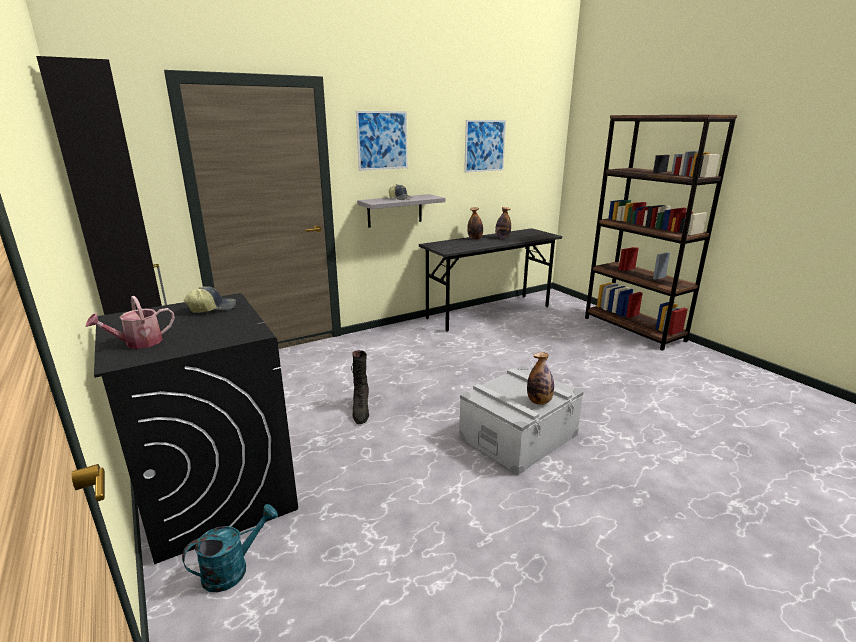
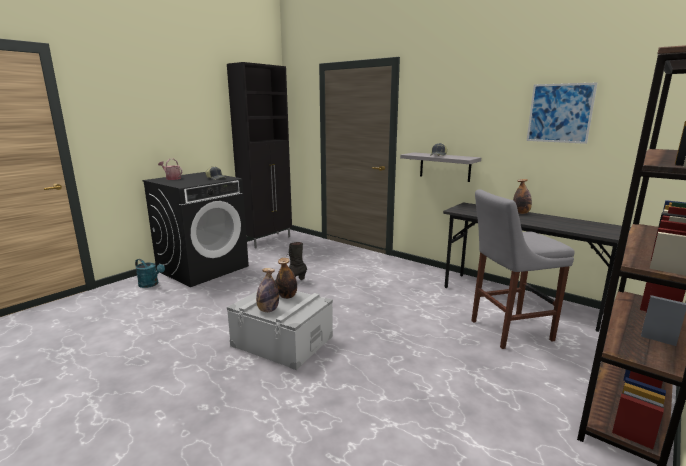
camera: 70 degrees right, 5 degrees down
picture [356,111,408,171] -> none
bottle [495,207,511,239] -> bottle moved to [276,258,297,299]
none -> grey stool [471,189,575,349]

